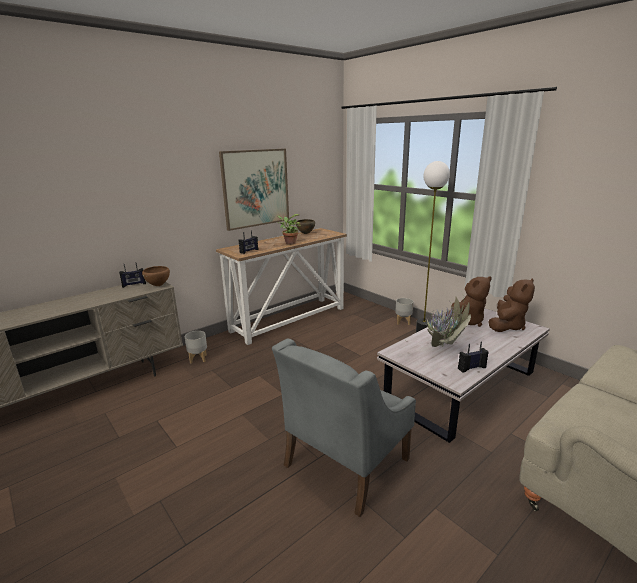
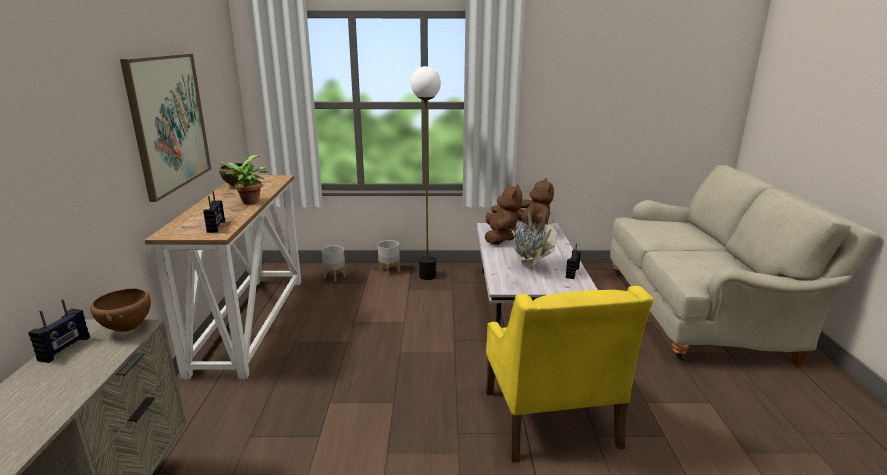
camera: 50 degrees left, 0 degrees up
grey planter [185,331,207,364] -> grey planter moved to [322,246,346,282]
grey armchair [272,338,416,517] -> yellow armchair [486,286,654,463]

